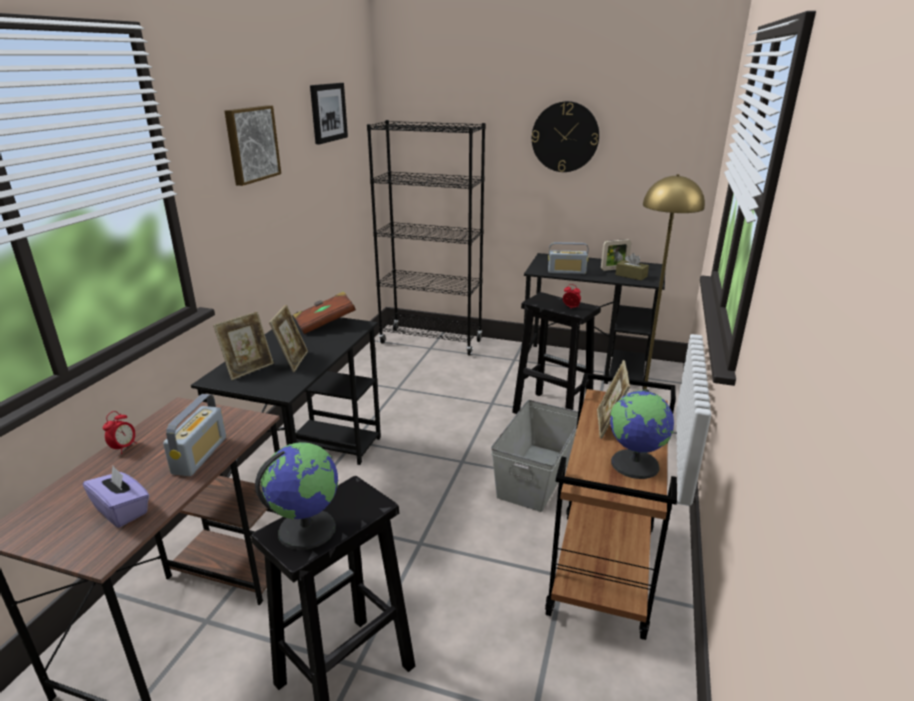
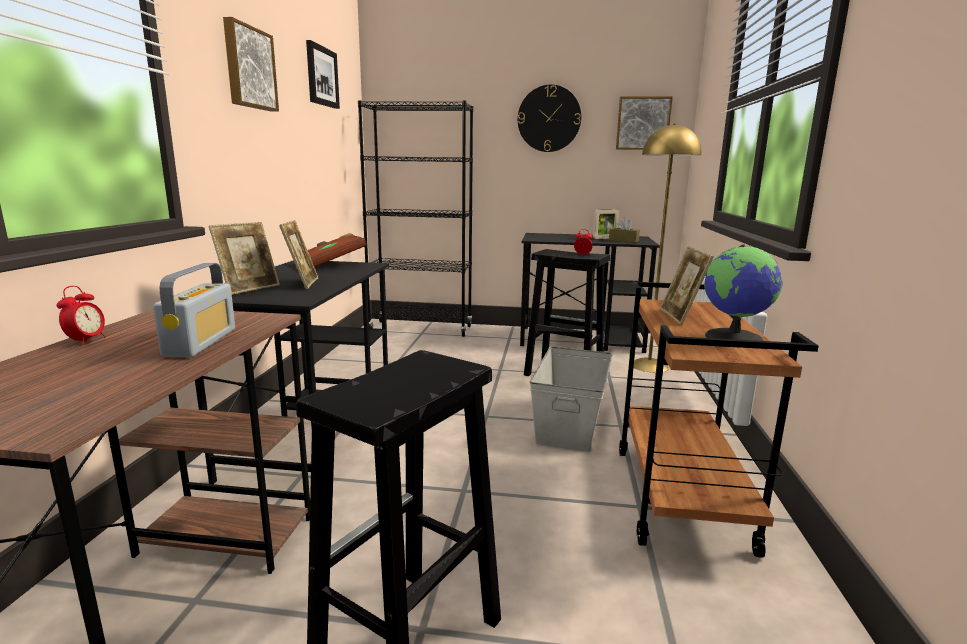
camera: 10 degrees left, 10 degrees down
purple tissue box [83,466,149,528] -> none
globe [255,442,338,550] -> none
radio [548,242,589,274] -> none
none -> picture [616,96,673,150]

